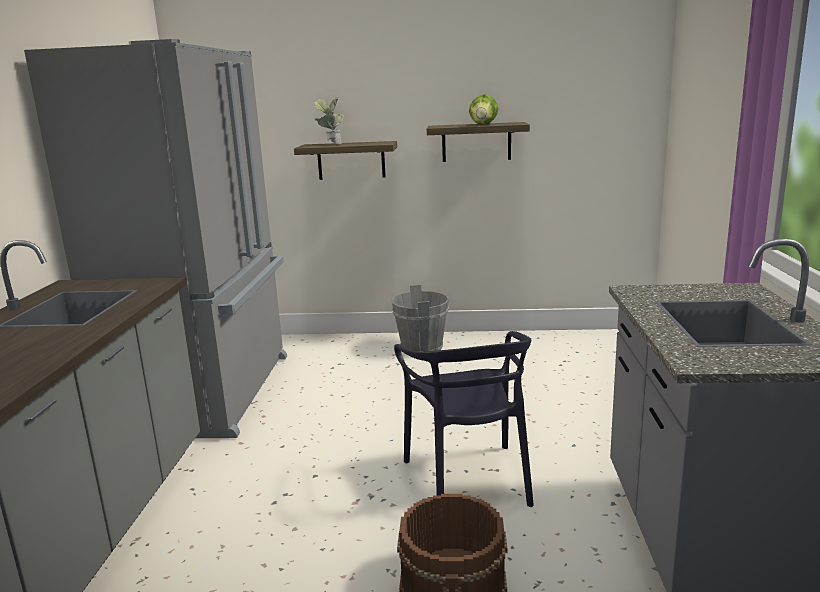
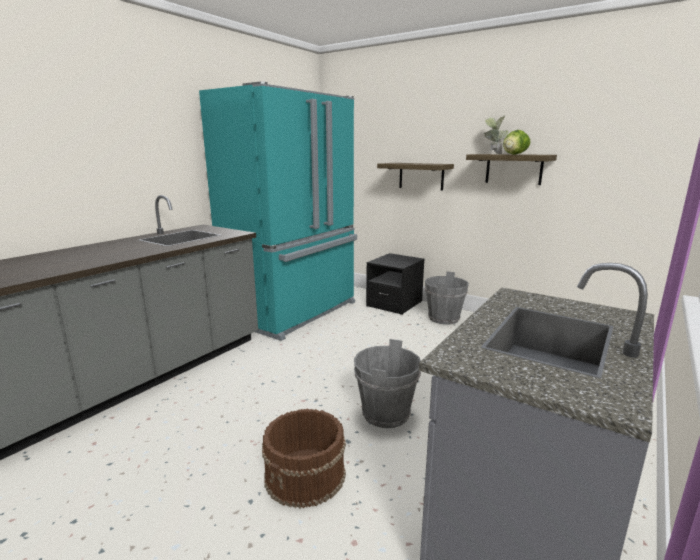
camera: 30 degrees right, 0 degrees up
grey fridge [24,39,287,438] -> turquoise fridge [199,81,357,341]
potted plant [314,97,344,144] -> potted plant moved to [484,116,509,154]
black chair [394,331,534,507] -> grey bucket [354,339,421,428]
none -> black nightstand [366,253,424,315]

